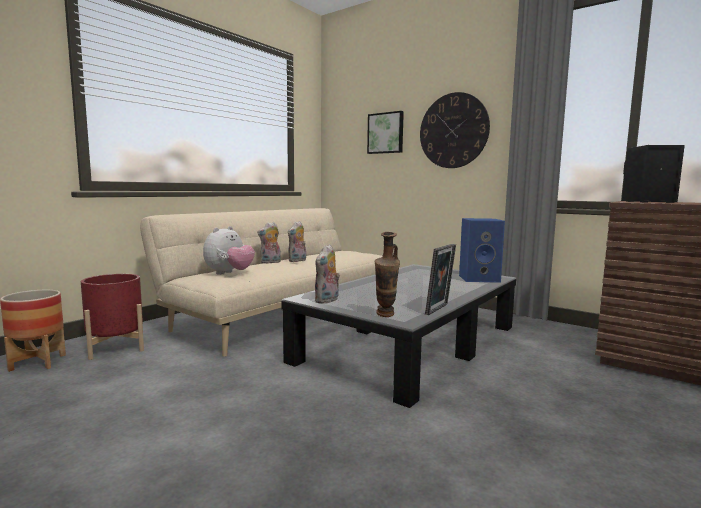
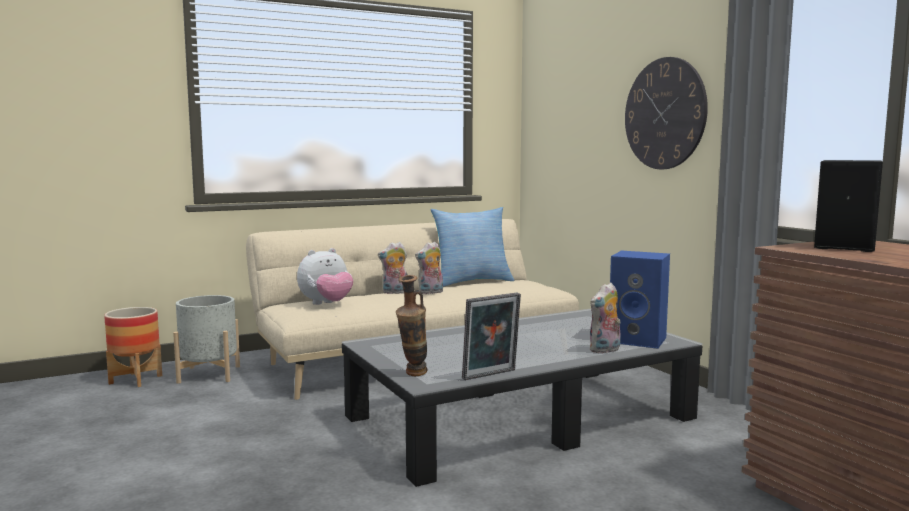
camera: 25 degrees right, 0 degrees up
red planter [81,274,144,360] -> grey planter [173,295,240,384]
plush toy [315,244,340,304] -> plush toy moved to [590,283,621,354]
picture [367,111,404,154] -> none
none -> pillow [430,207,514,287]

